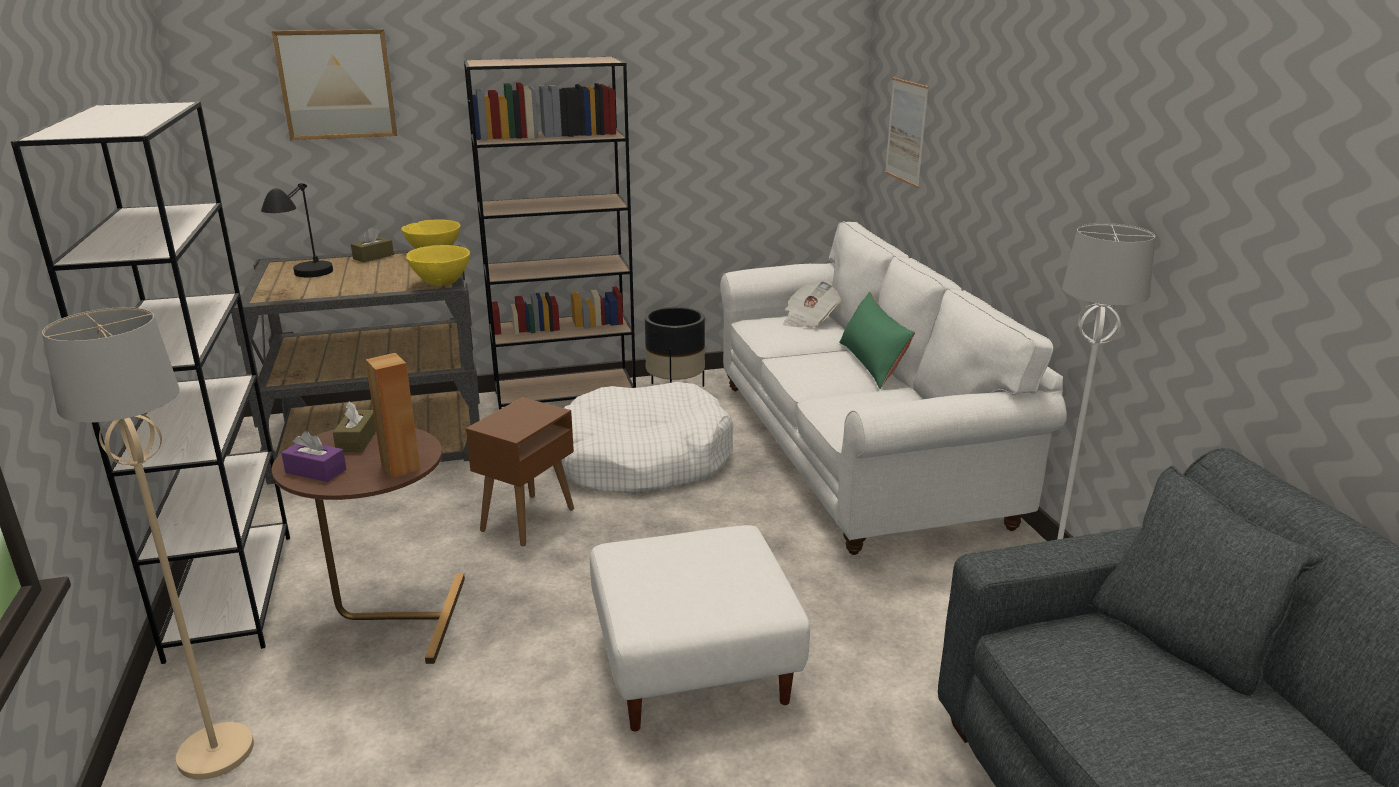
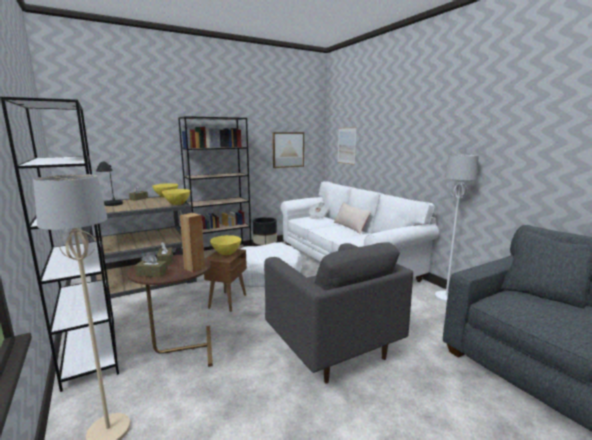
camera: 15 degrees left, 10 degrees down
picture [272,29,397,140] -> picture moved to [272,132,304,168]
purple tissue box [281,431,346,482] -> brown tissue box [135,253,168,277]
white ottoman [590,525,810,731] -> grey armchair [264,242,413,384]
green pillow [839,292,915,389] -> beige pillow [334,202,371,234]
none -> yellow bowl [210,235,241,255]

